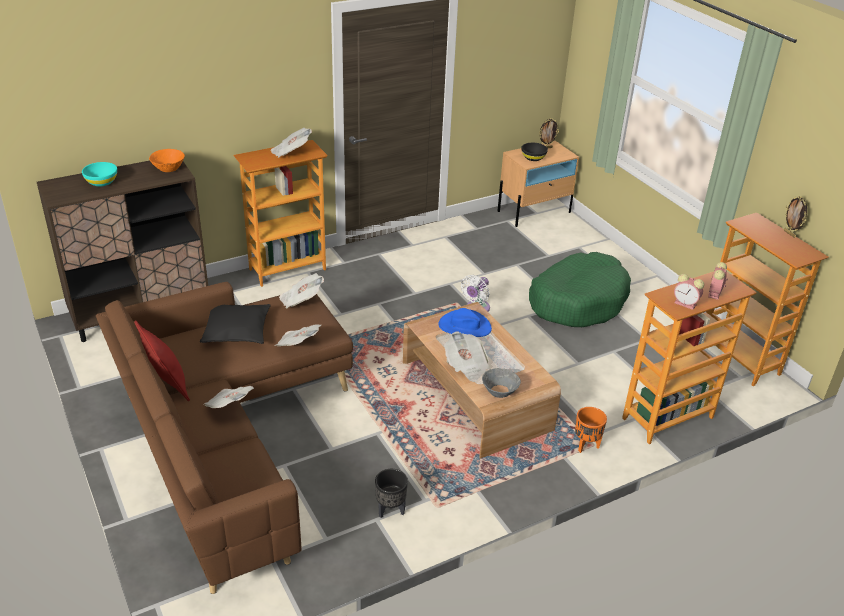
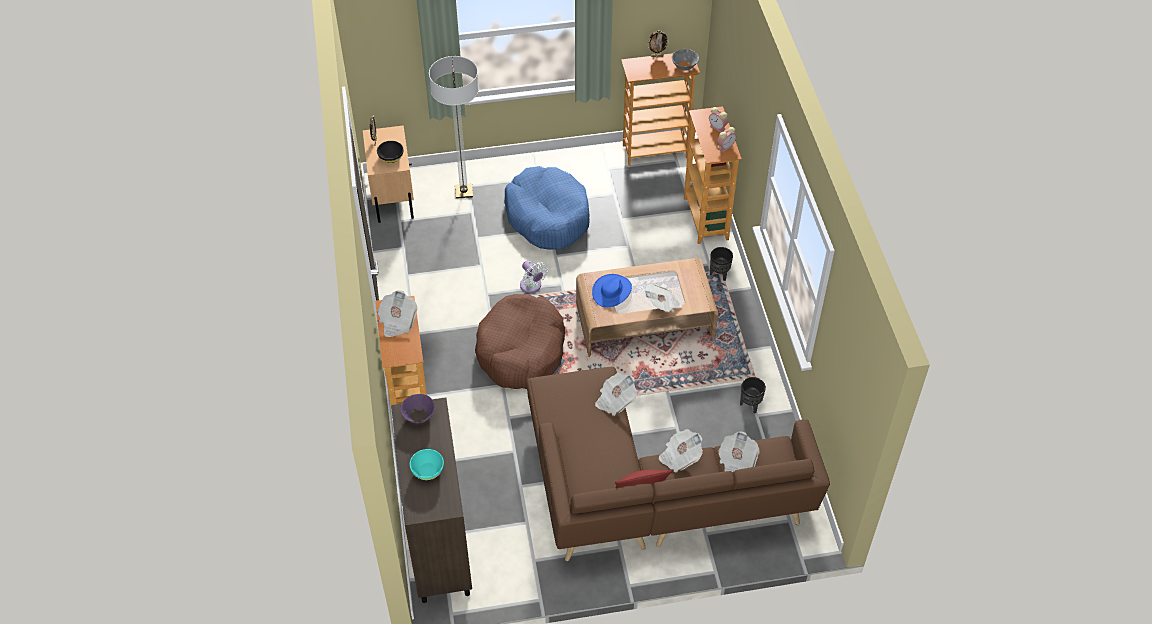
camera: 70 degrees left, 15 degrees up
orange bowl [149,149,185,172] -> purple bowl [400,394,435,423]
black pillow [200,304,270,344] -> none
newspaper [279,273,324,309] -> newspaper moved to [718,431,760,472]
grey bowl [482,368,521,398] -> grey bowl moved to [672,49,699,71]
green dog bed [529,252,631,327] -> blue dog bed [505,166,590,250]
orange planter [575,407,607,453] -> black planter [710,247,733,281]
none -> floor lamp [429,56,479,199]
none -> brown dog bed [475,294,565,389]

